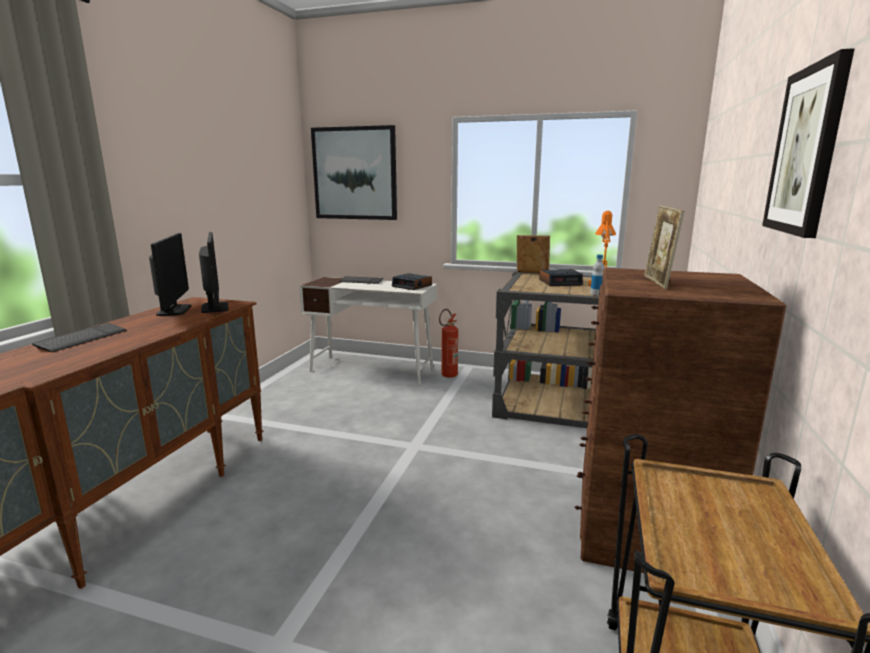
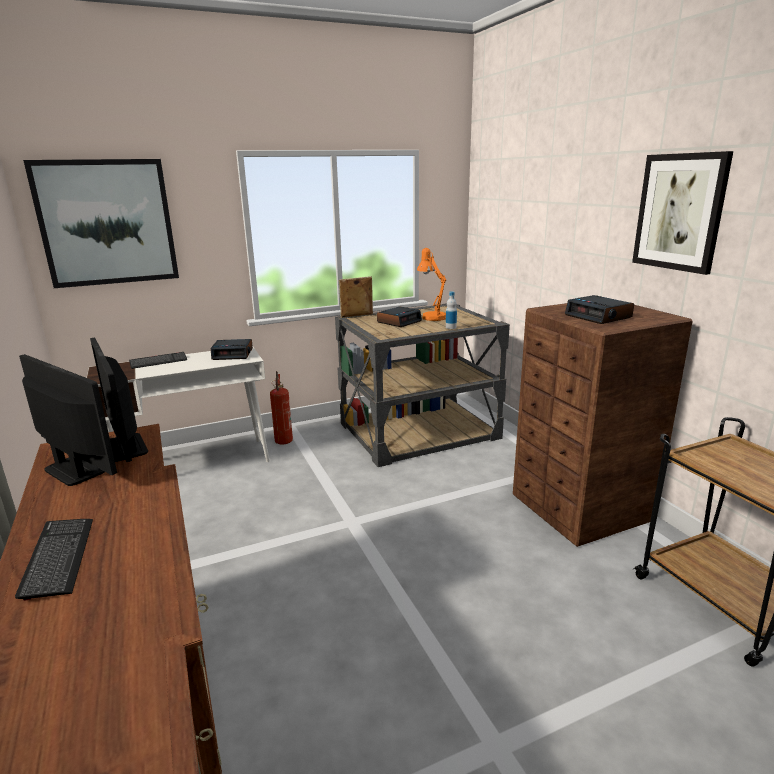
camera: 40 degrees left, 5 degrees up
monitor [199,232,229,313] -> monitor turned 150 degrees counterclockwise [90,338,148,462]
picture frame [644,205,684,289] -> alarm clock [565,295,634,324]

